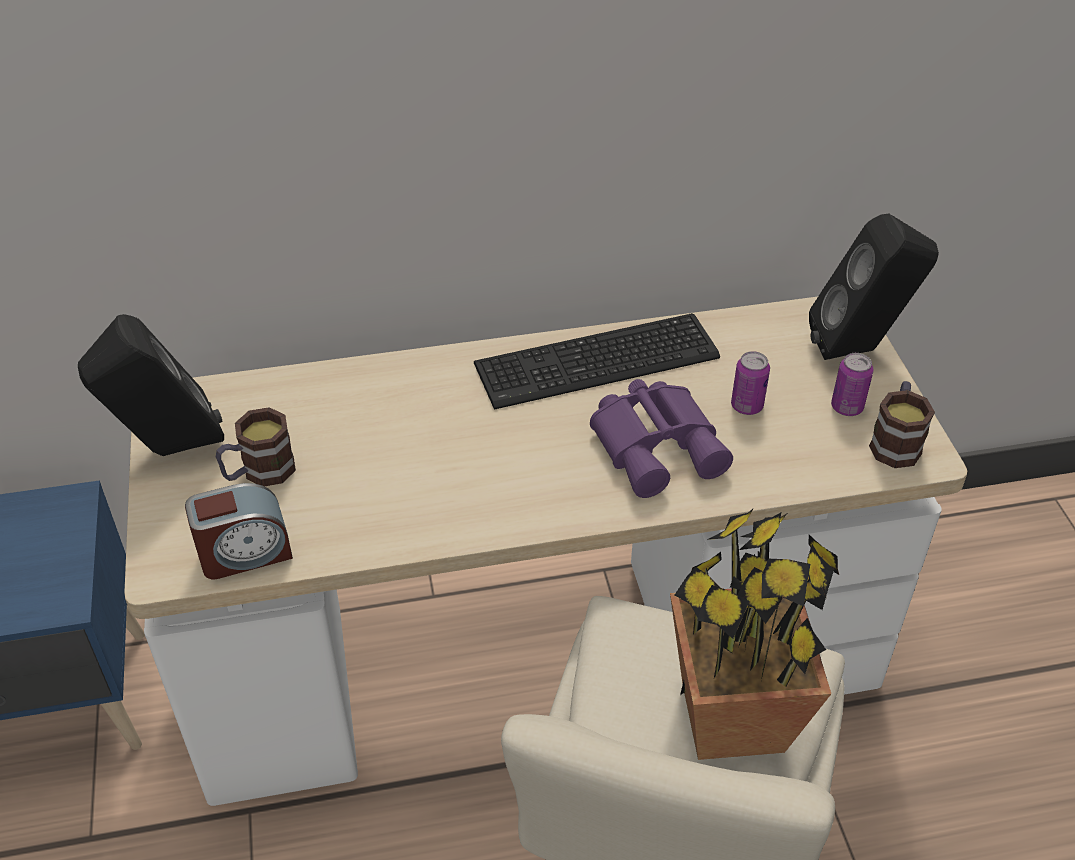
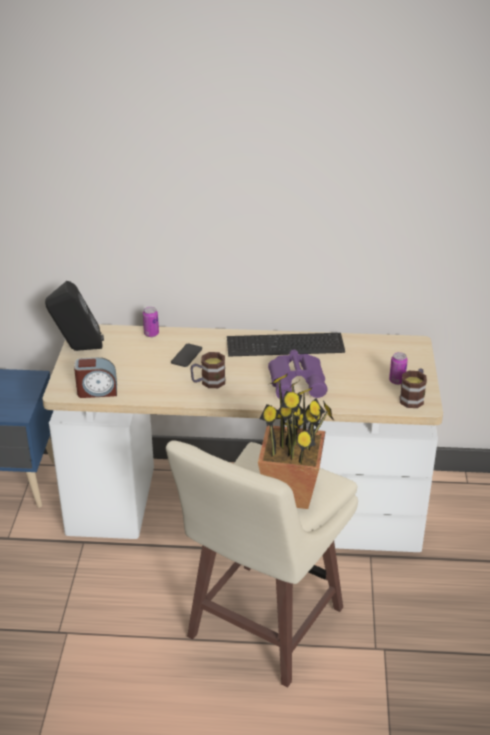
camera: 15 degrees right, 10 degrees down
mug [216,407,296,486] -> mug moved to [190,352,225,388]
can [731,351,770,415] -> can moved to [143,307,159,337]
black speaker [809,213,939,360] -> none
none -> phone [171,344,202,367]

